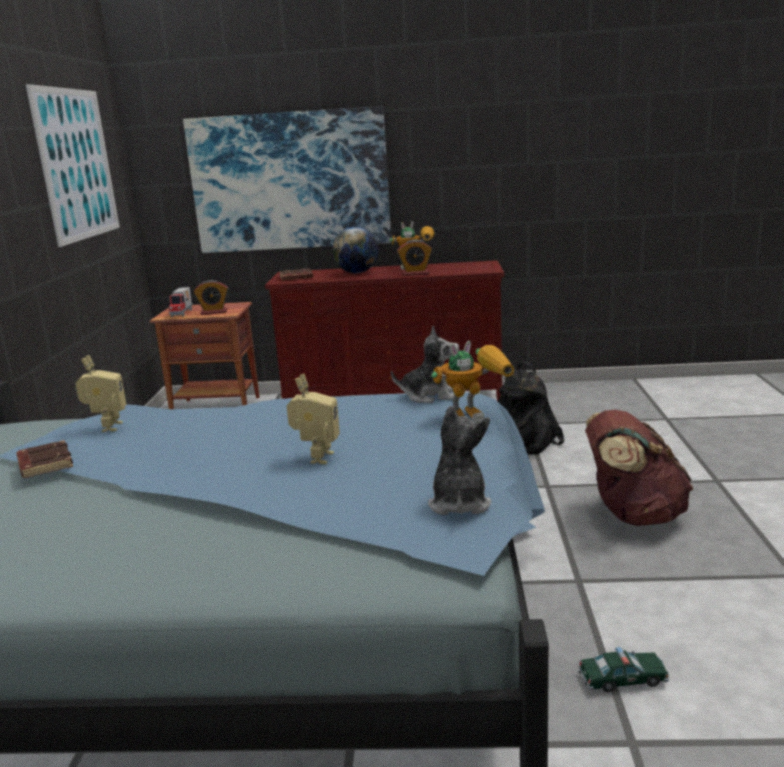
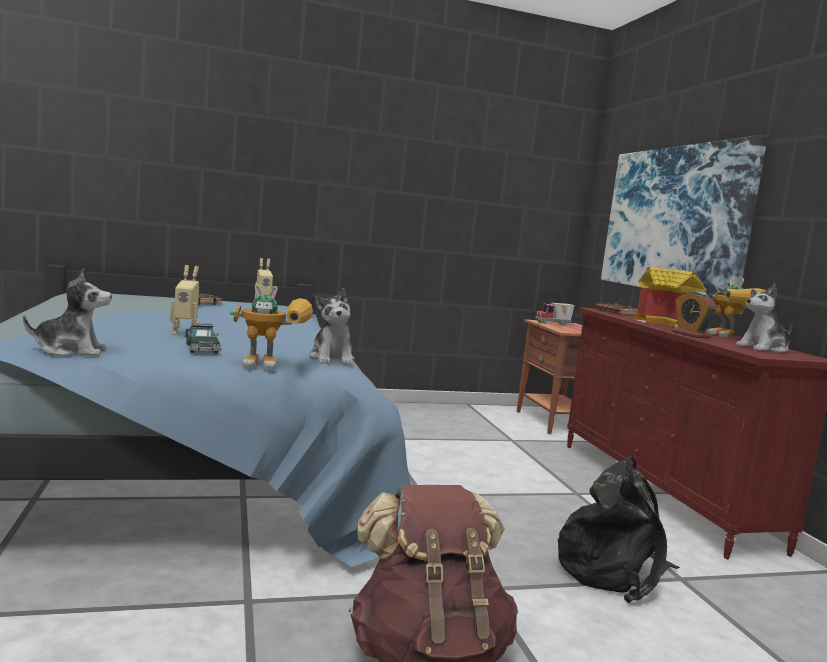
camera: 70 degrees right, 10 degrees down
picture [26,84,120,247] -> none
alarm clock [194,280,228,315] -> none
globe [332,226,378,273] -> toy house [635,267,706,328]
toy robot [431,341,514,421] -> toy robot turned 60 degrees counterclockwise [229,284,313,370]
toy car [578,647,669,692] -> toy car moved to [184,323,222,353]
none -> plush toy [736,283,792,353]

